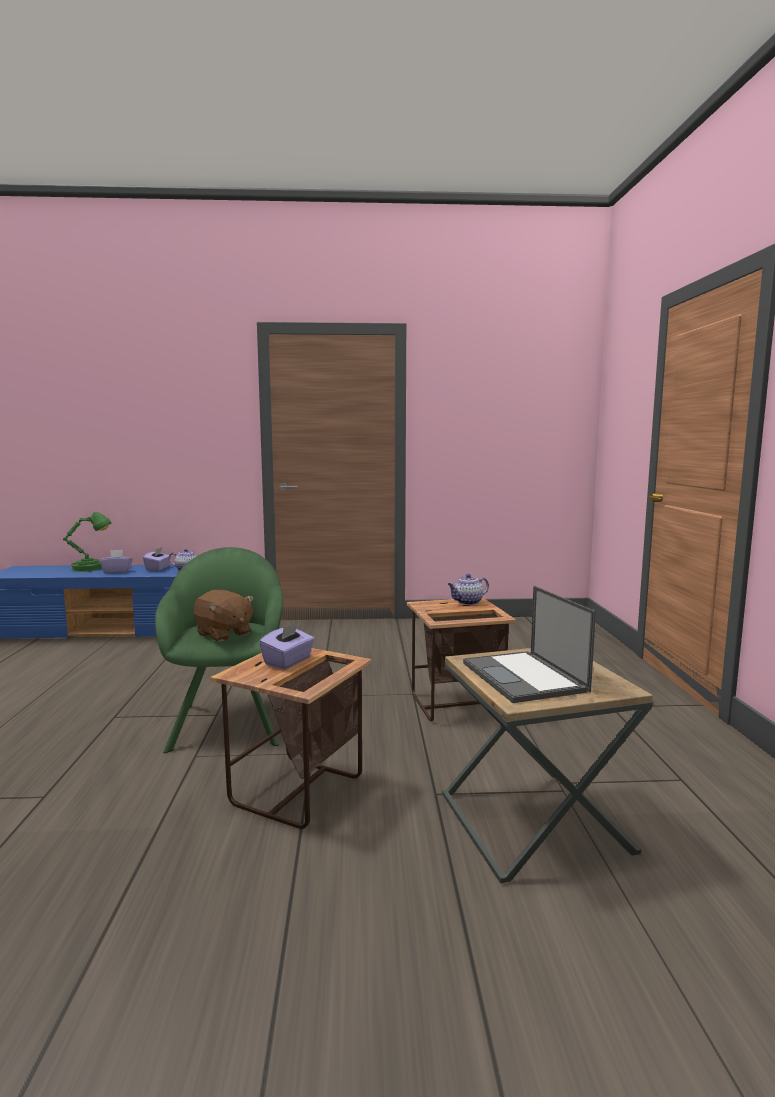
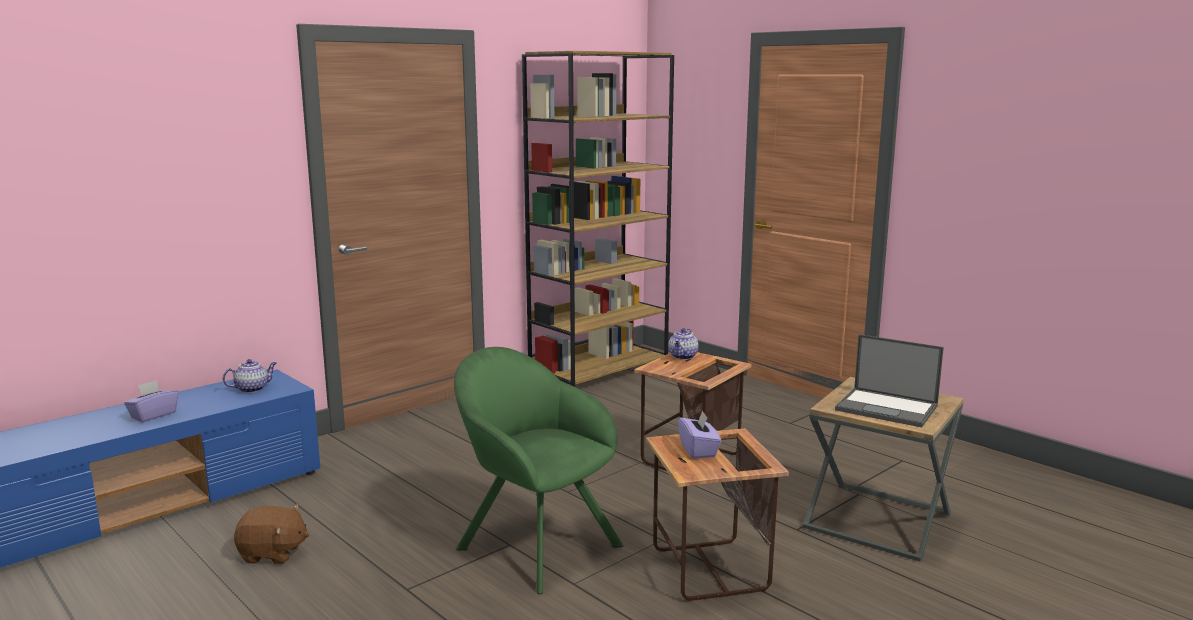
camera: 40 degrees left, 5 degrees up
green table lamp [63,511,111,572] -> none
purple tissue box [143,547,171,571] -> none
brown plush toy [193,590,254,642] -> brown plush toy moved to [234,504,309,564]
none -> brown bookcase [522,51,674,387]

